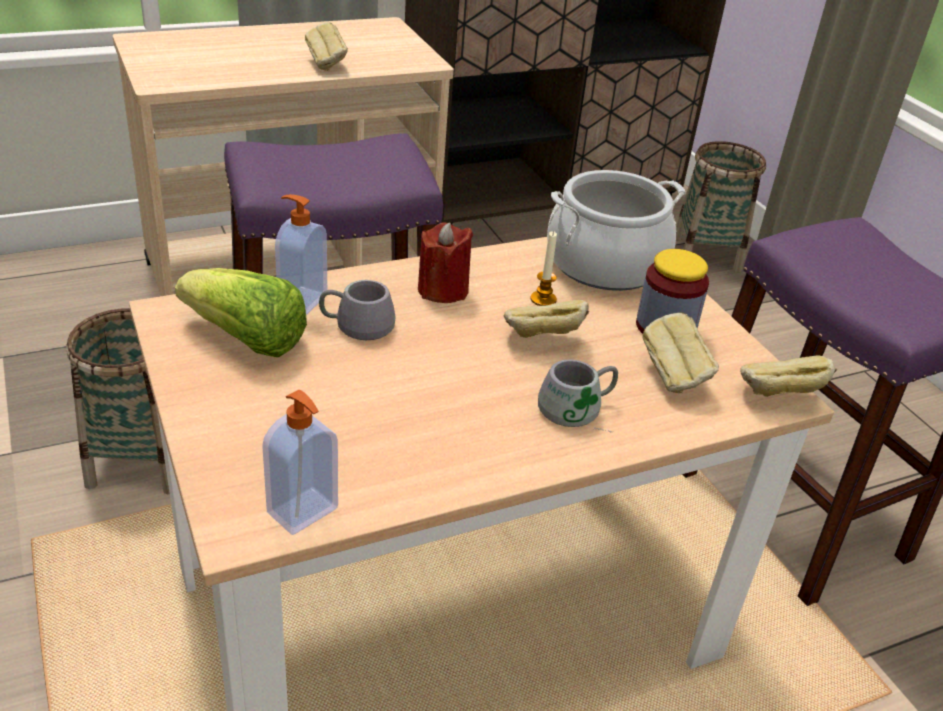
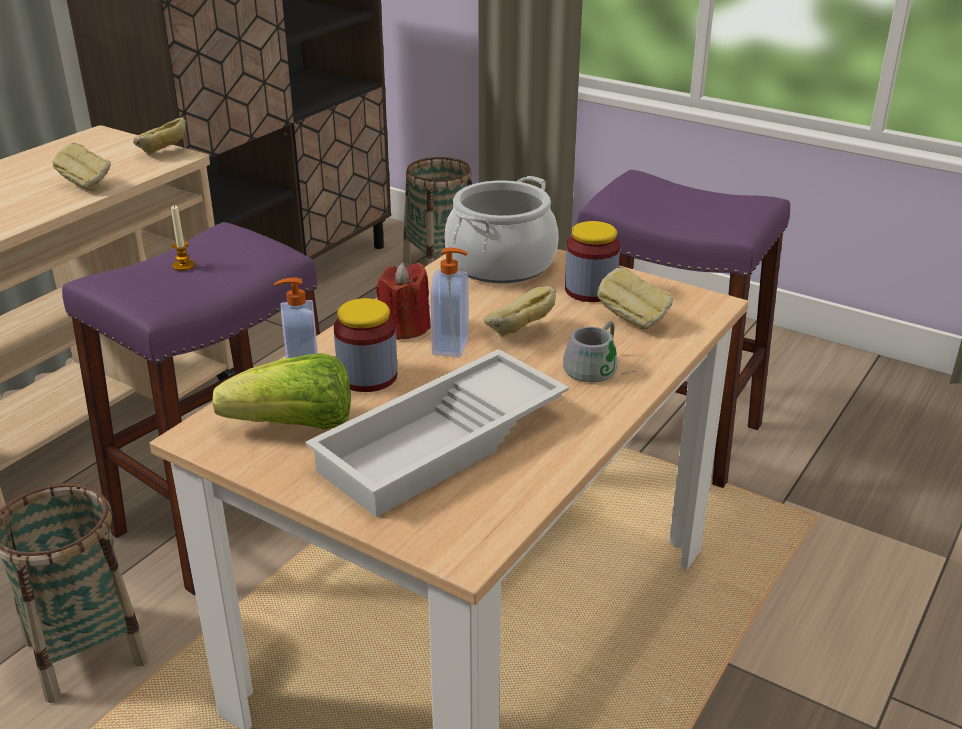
camera: 30 degrees left, 5 degrees down
soap dispenser [262,390,338,535] -> soap dispenser moved to [430,247,469,357]
grey mug [319,280,396,340] -> jar [334,298,398,392]
candle [530,231,557,306] -> candle moved to [171,205,195,271]
bread [740,356,837,397] -> bread moved to [133,117,187,155]
none -> white tray [305,349,569,517]

